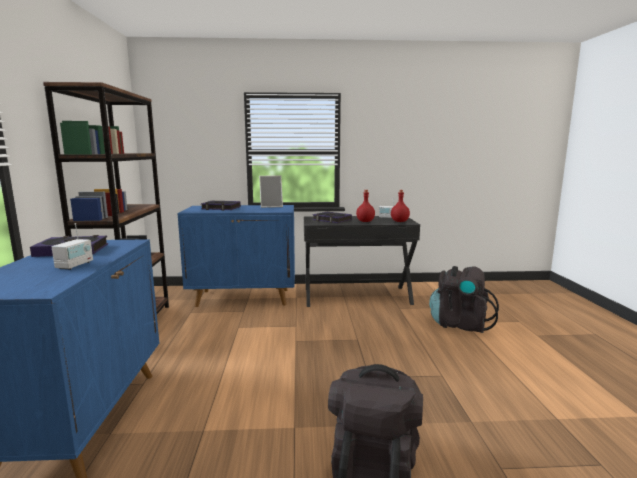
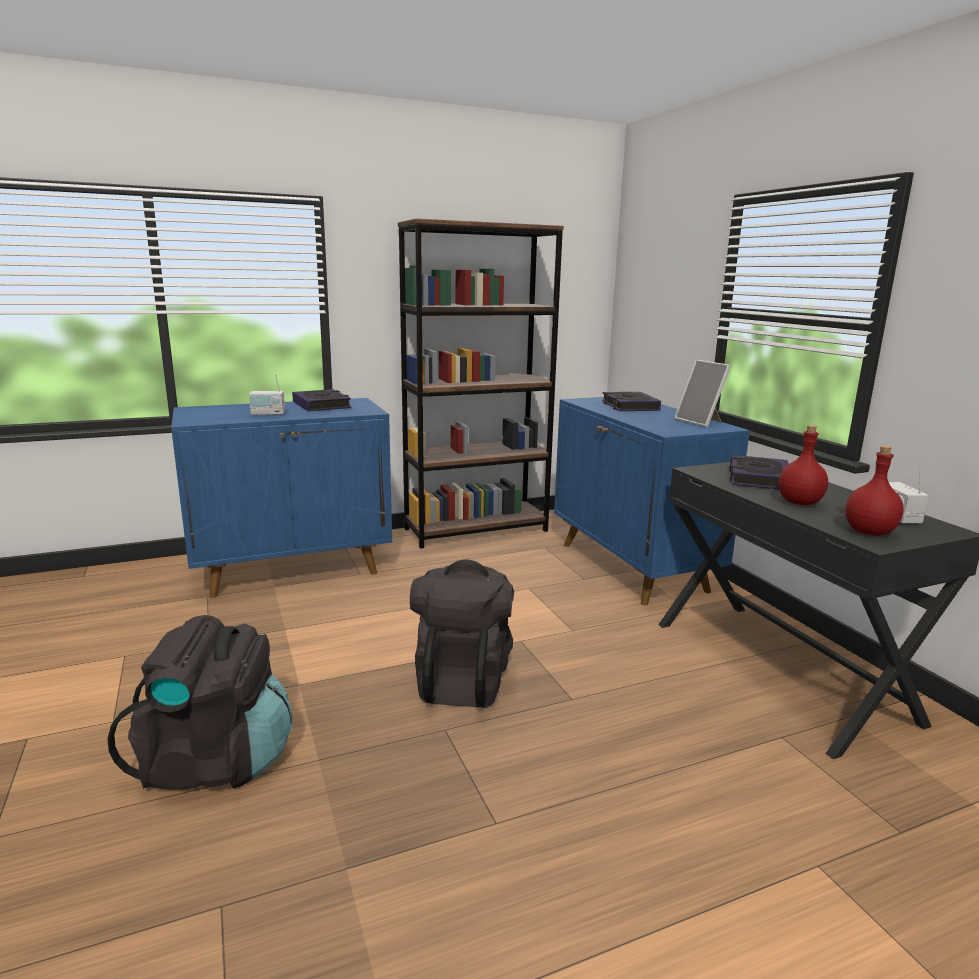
camera: 70 degrees right, 5 degrees up
black backpack [429,266,499,333] -> black backpack moved to [410,559,514,708]

